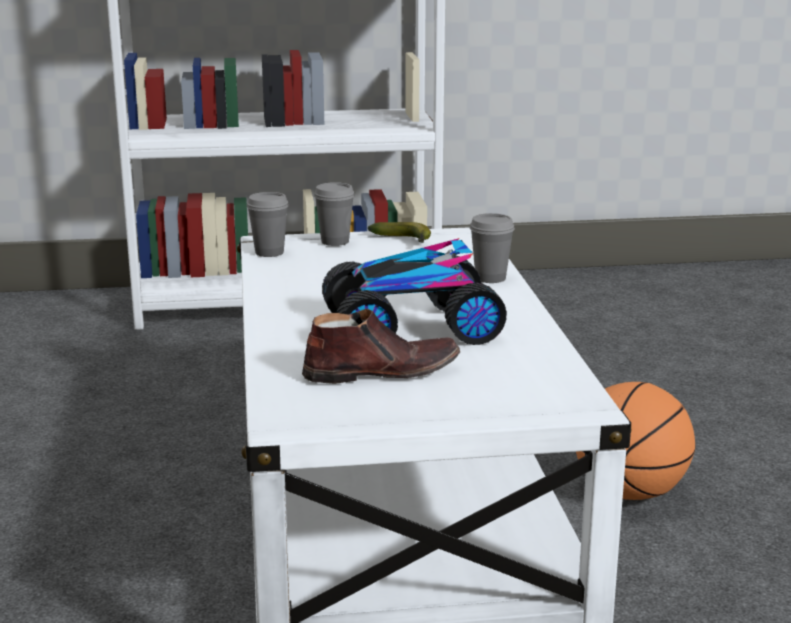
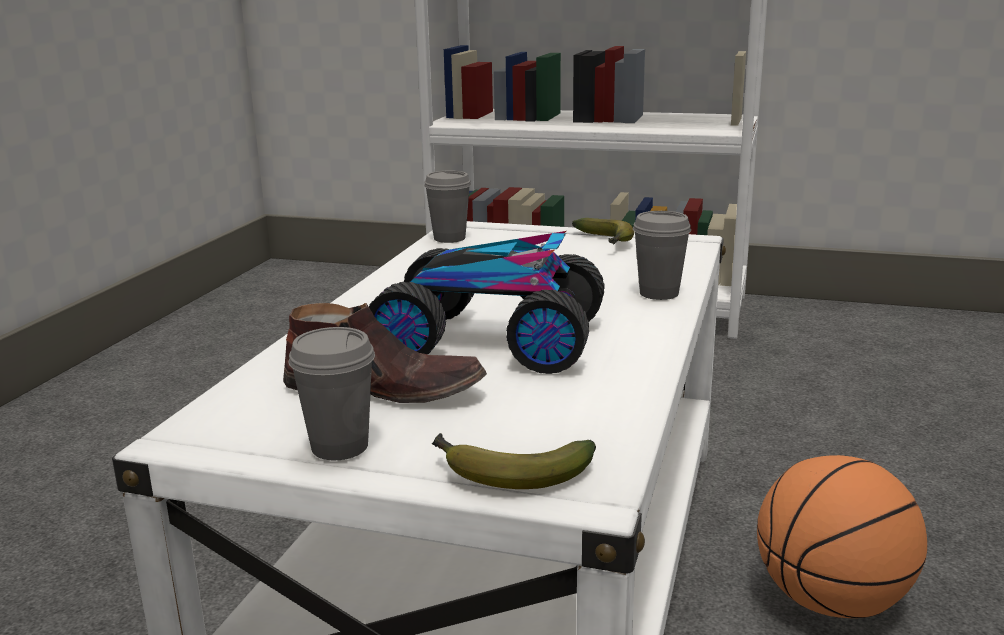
camera: 25 degrees right, 0 degrees up
grey cup [314,182,355,246] -> grey cup moved to [289,327,375,460]
none -> banana [432,433,596,489]

